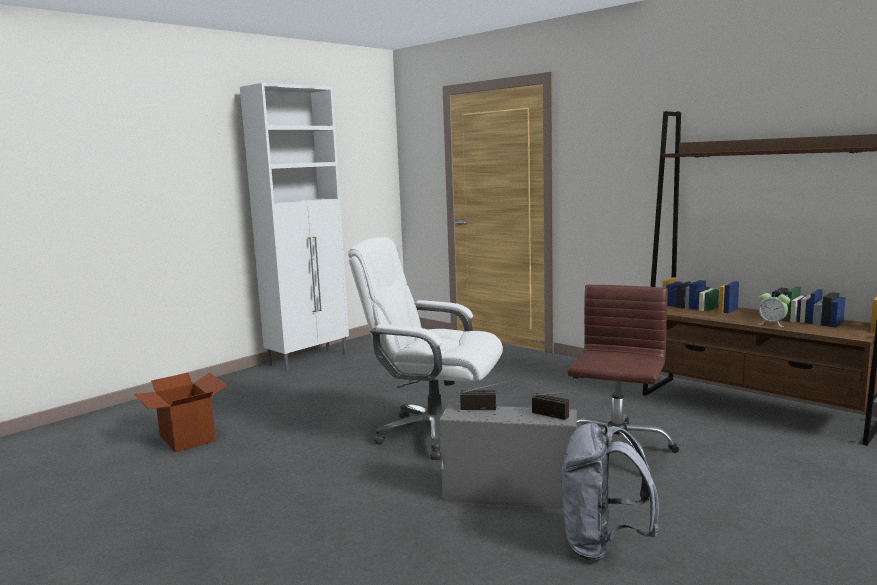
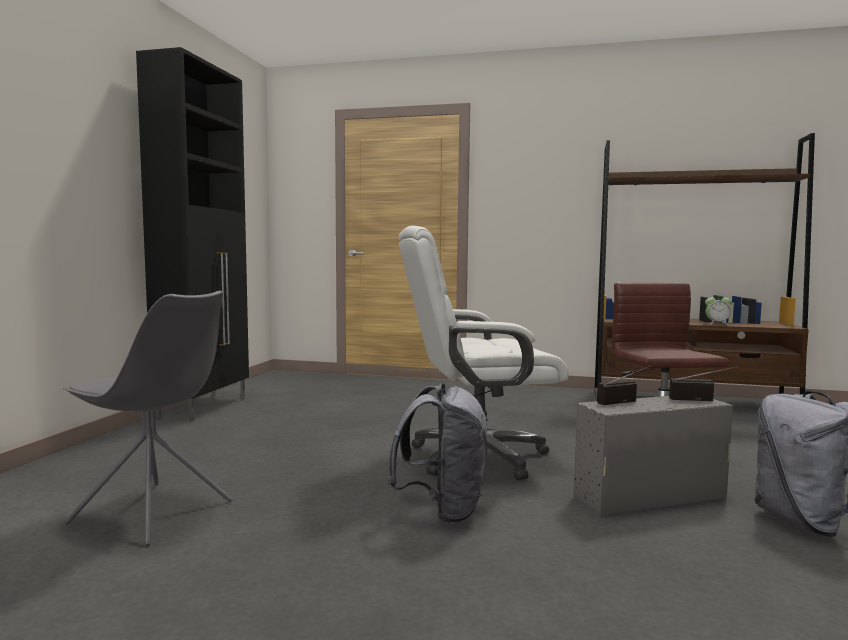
camera: 30 degrees left, 5 degrees down
cardboard box [134,372,227,452] -> grey chair [63,290,232,546]
white cabinet [240,83,349,371] -> black cabinet [136,47,249,421]
none -> grey backpack [387,383,488,524]

